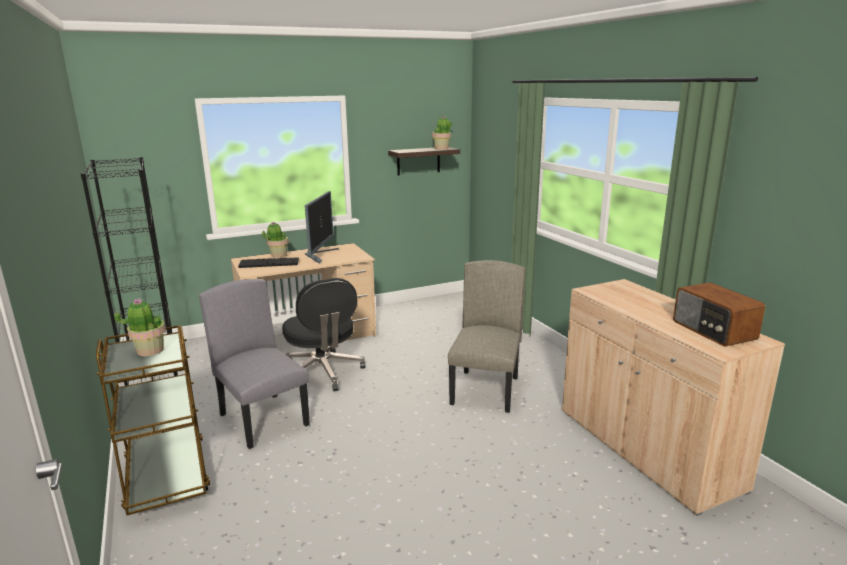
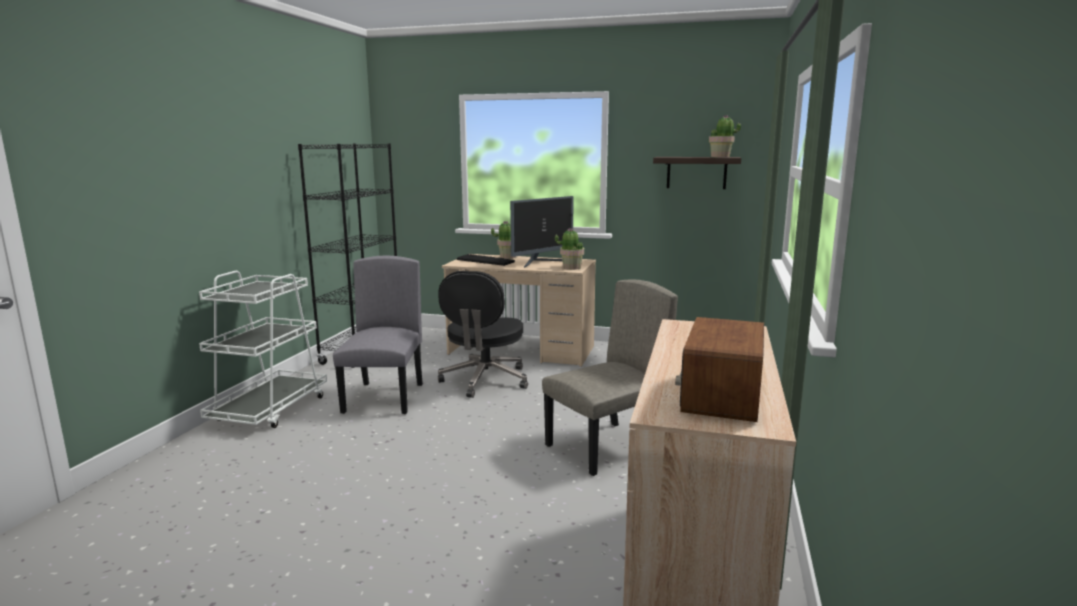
camera: 40 degrees right, 5 degrees down
brown cart [96,325,210,516] -> white cart [199,271,327,428]
potted plant [114,299,166,356] -> potted plant moved to [555,228,584,270]

